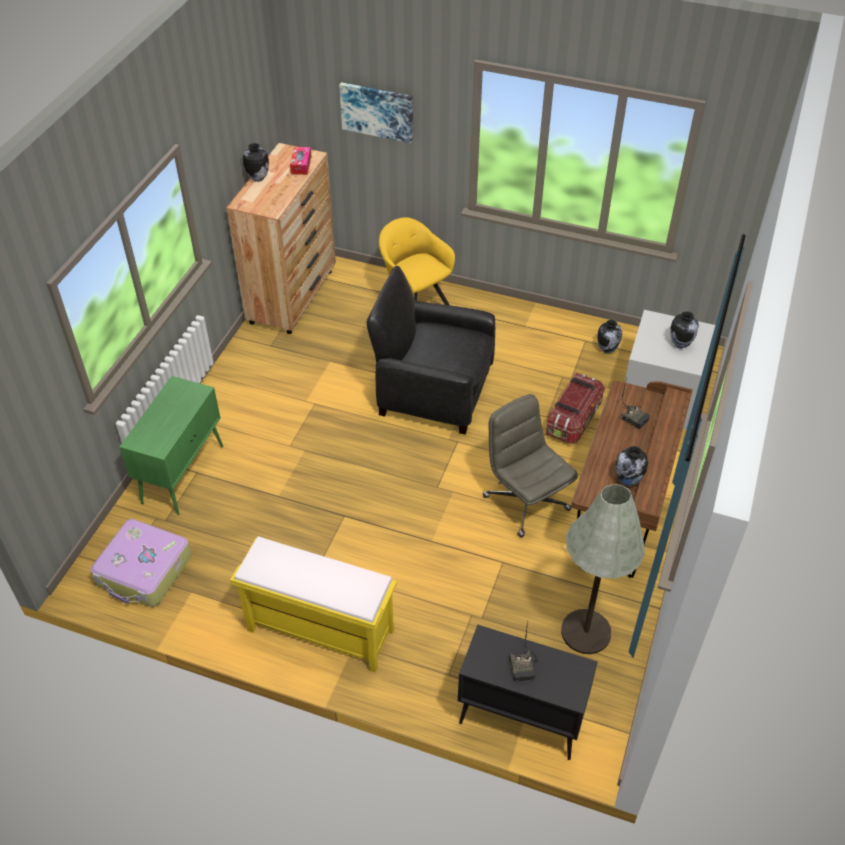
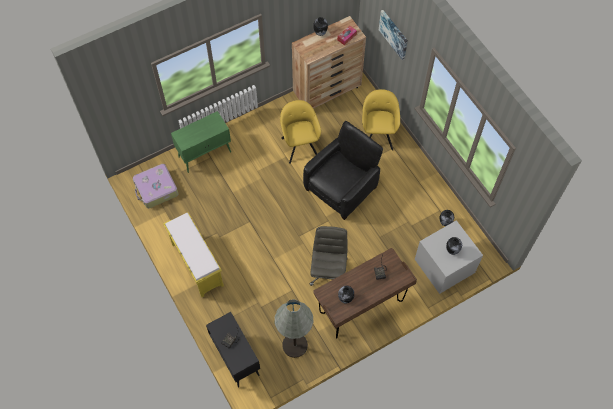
camera: 40 degrees right, 15 degrees up
black armchair [366,266,495,434] -> black armchair turned 75 degrees clockwise [303,121,383,220]
storage box [546,373,605,444] -> none
none -> yellow armchair [280,100,321,164]

